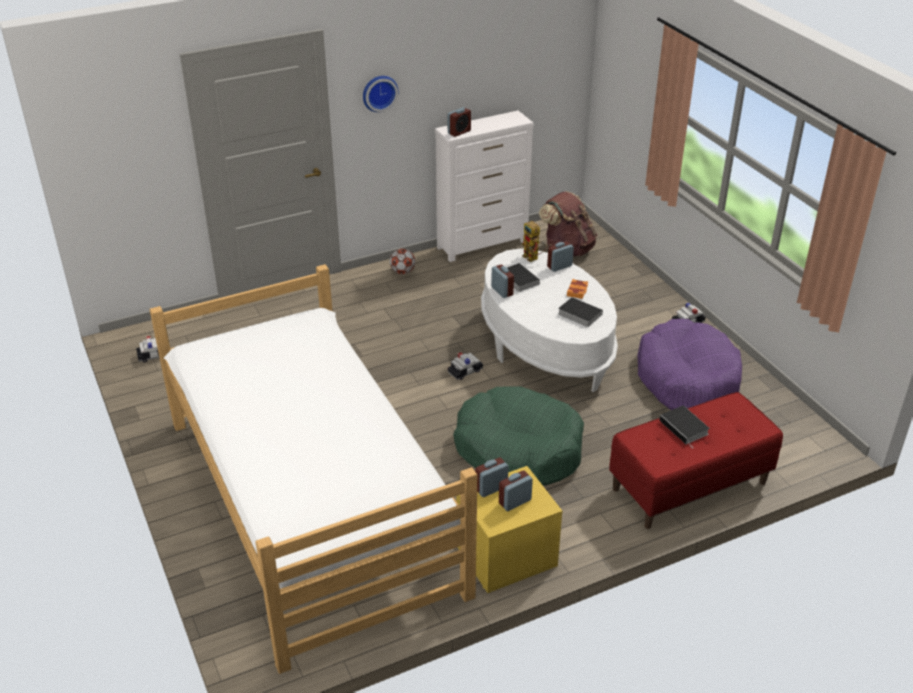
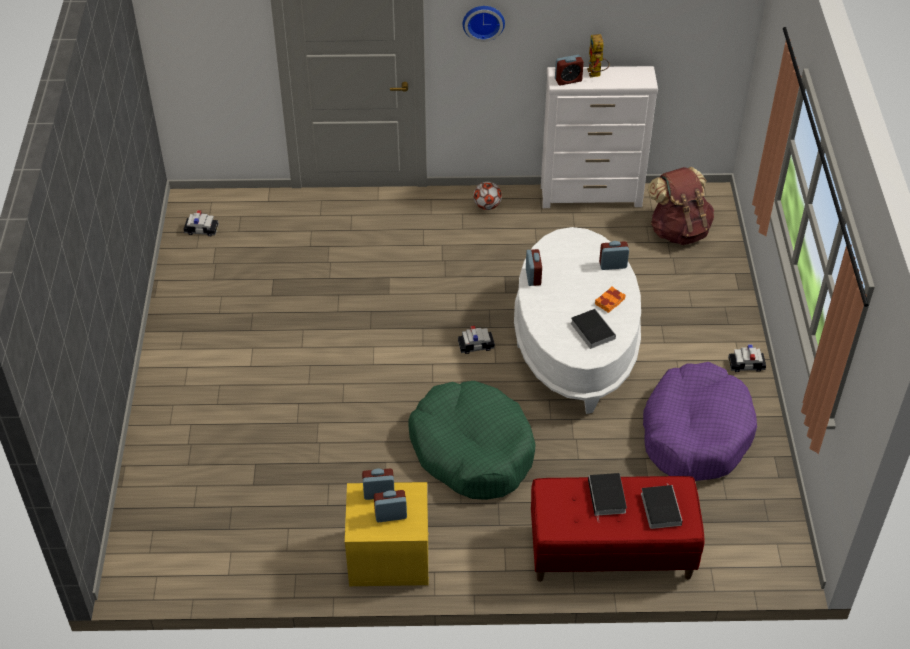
camera: 25 degrees right, 10 degrees up
bed [149,264,477,674] -> none
book [507,263,540,292] -> book moved to [641,483,682,529]
toy robot [522,221,547,262] -> toy robot moved to [587,34,610,77]

